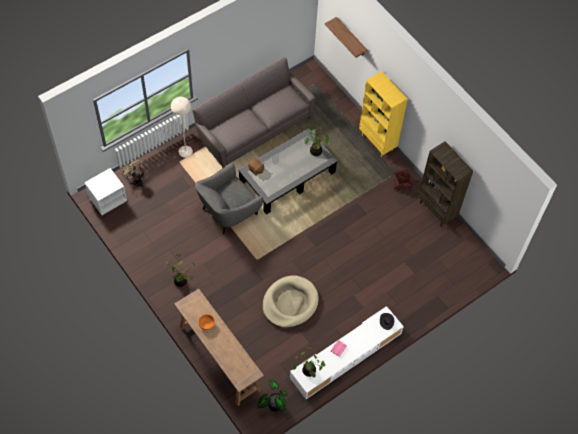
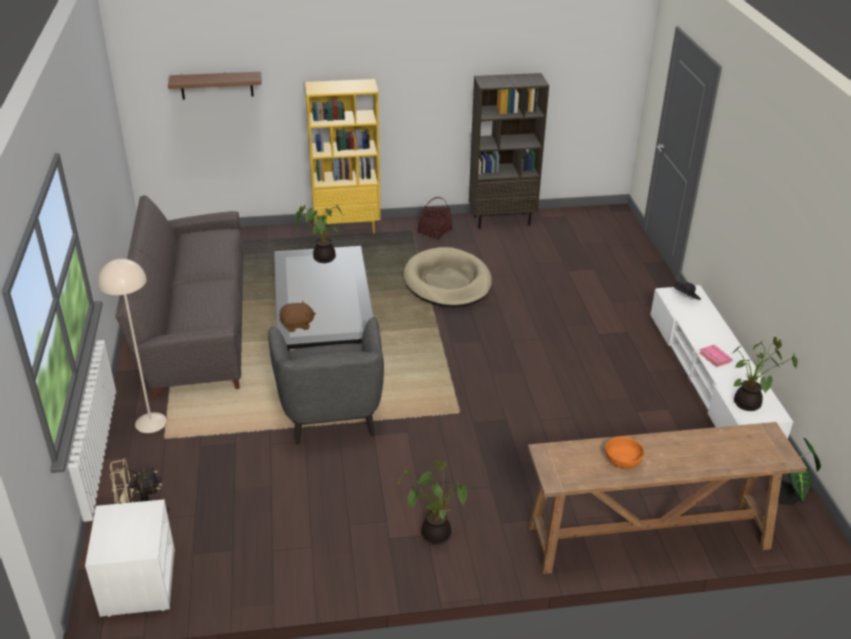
camera: 60 degrees left, 25 degrees down
beige dog bed [262,275,319,328] -> beige dog bed moved to [403,247,492,307]

